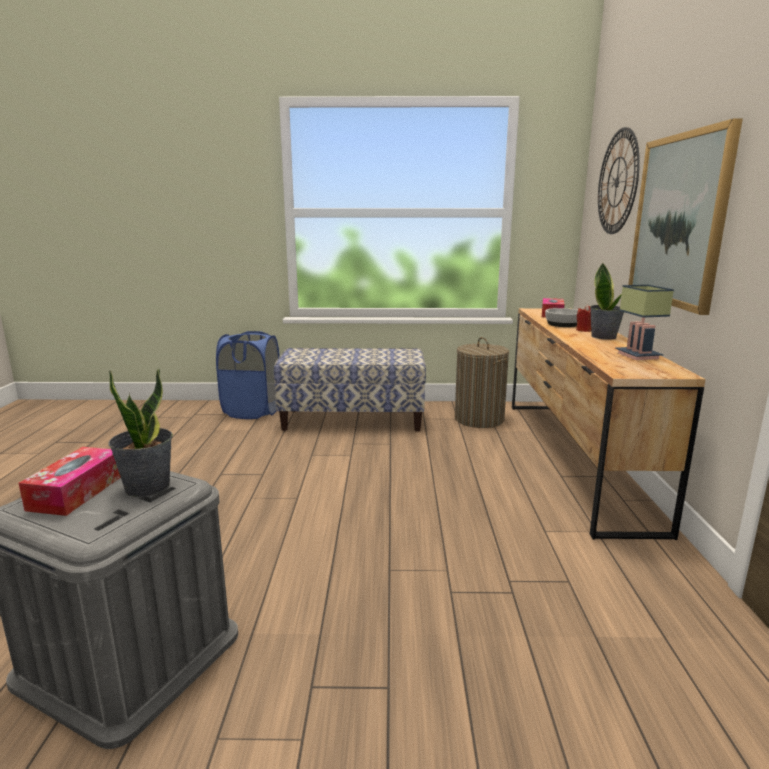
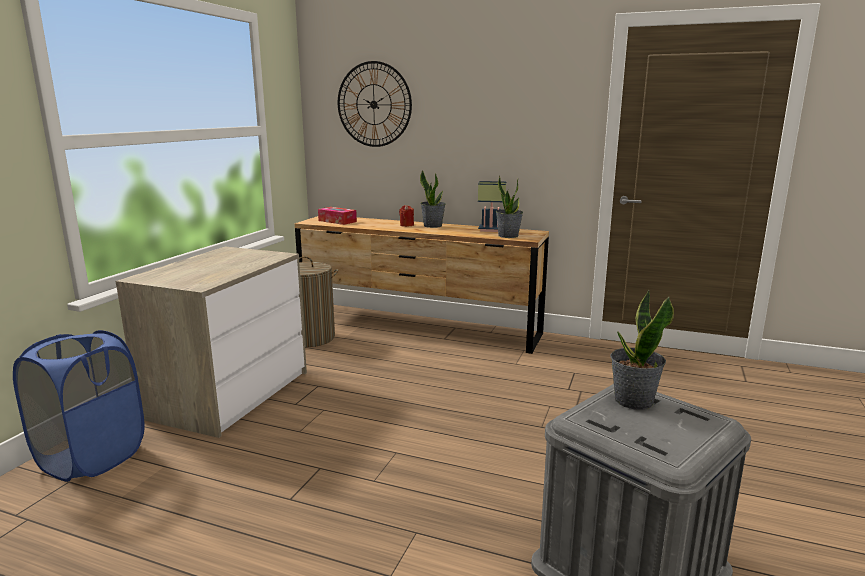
camera: 70 degrees left, 0 degrees up
tissue box [19,447,121,516] -> none
bench [274,348,426,431] -> dresser [116,247,307,438]
bowl [545,308,578,327] -> none
picture [628,119,743,315] -> none
none -> potted plant [496,176,523,238]

